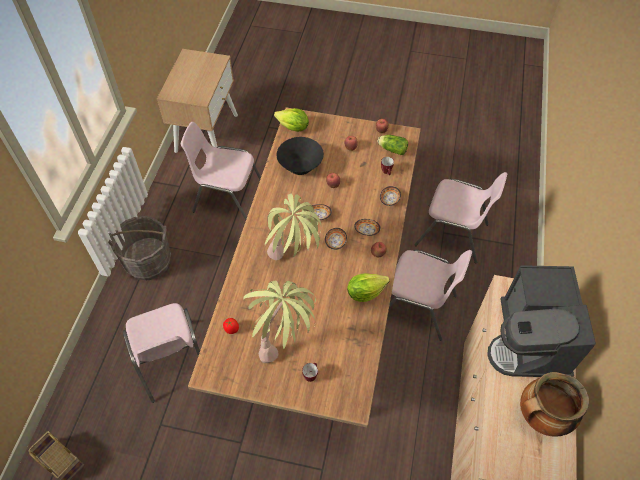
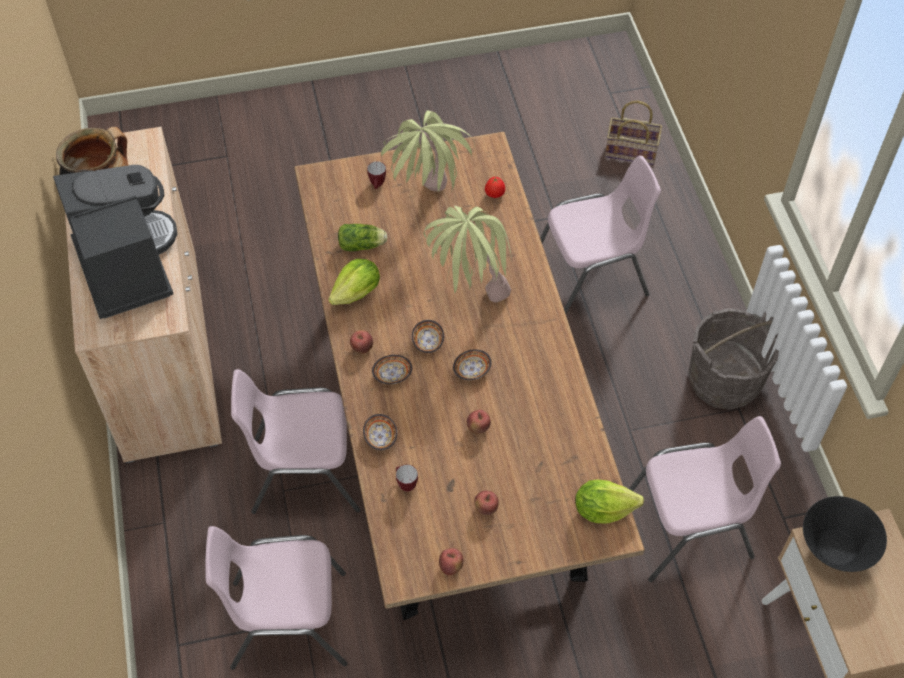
camera: 155 degrees right, 0 degrees up
pink chair [123,303,200,403] -> pink chair turned 120 degrees clockwise [540,156,661,314]
black bowl [277,137,324,175] -> black bowl moved to [803,496,887,572]
lettuce [377,135,408,155] -> lettuce moved to [338,224,387,251]

